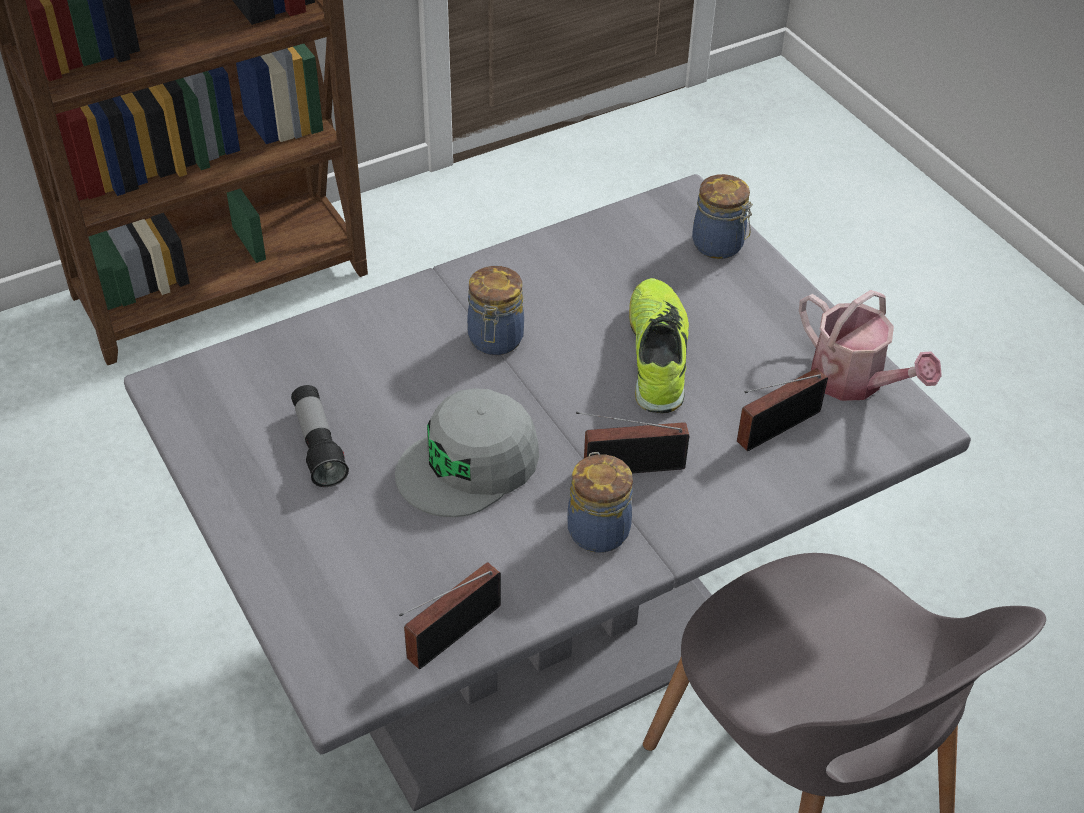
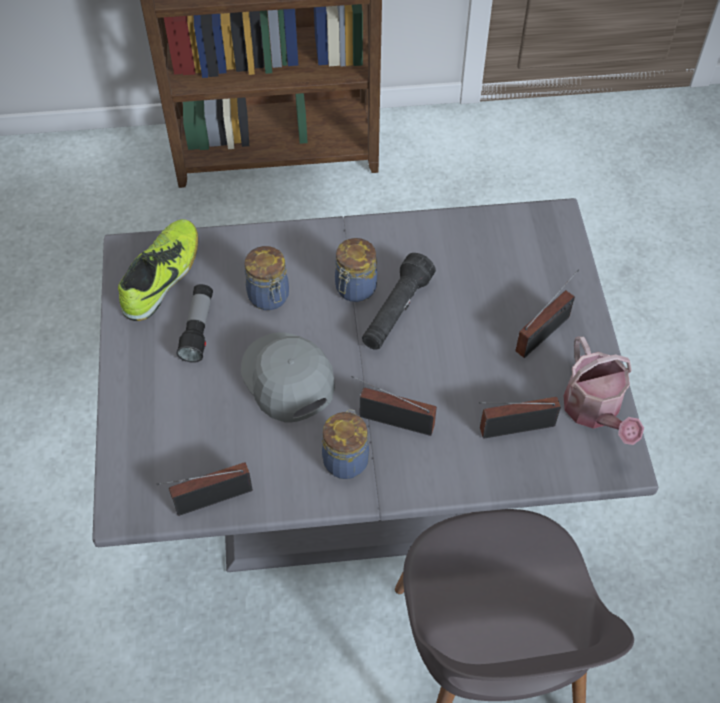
camera: 25 degrees right, 10 degrees up
grey cap [395,388,539,517] -> grey cap turned 75 degrees clockwise [241,332,335,423]
shoe [629,278,689,413] -> shoe moved to [118,219,198,321]
jar [692,174,753,259] -> jar moved to [244,246,289,310]
none -> black flashlight [362,253,436,350]
none -> radio [515,269,579,358]

